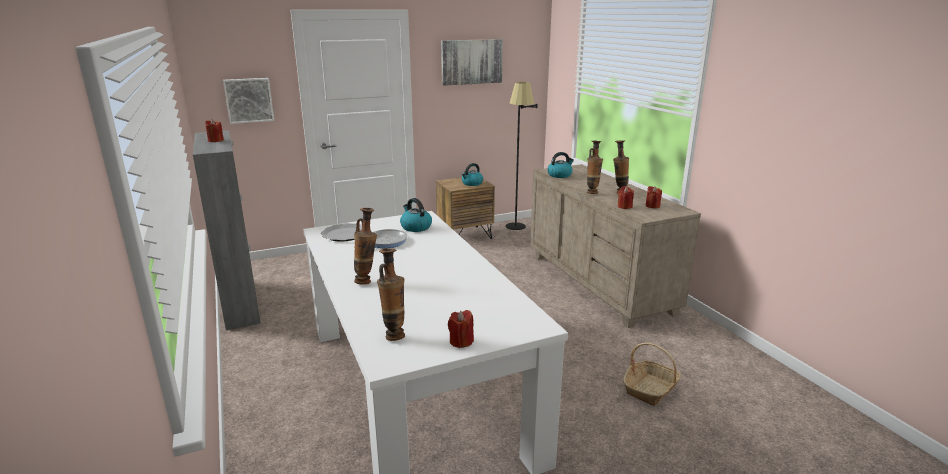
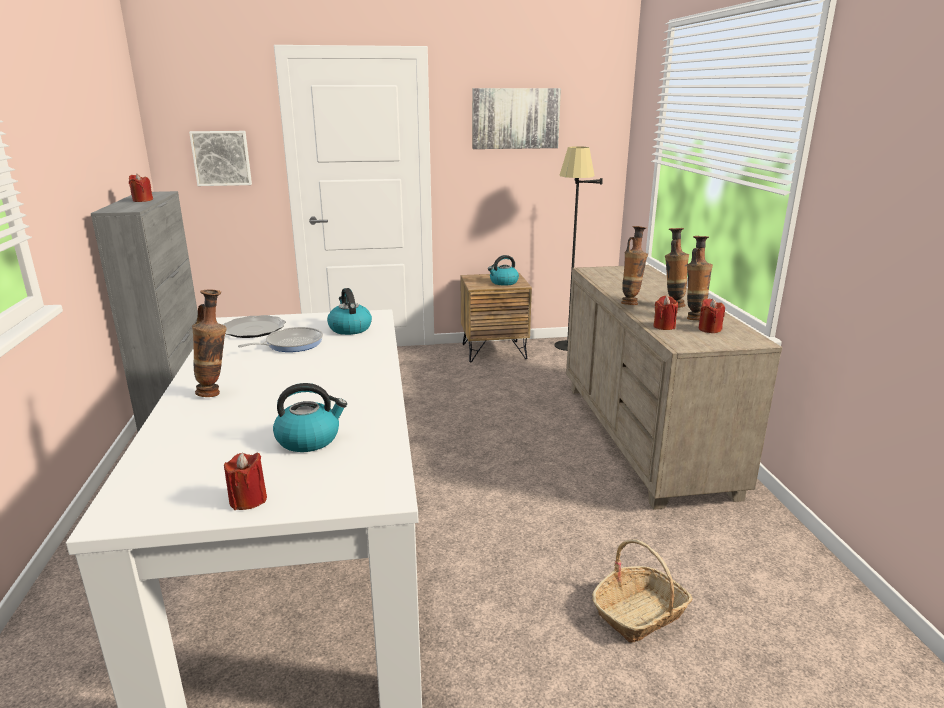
camera: 15 degrees right, 0 degrees up
vase [377,248,405,341] -> vase moved to [687,236,713,320]
kettle [547,152,574,178] -> kettle moved to [273,383,347,452]

